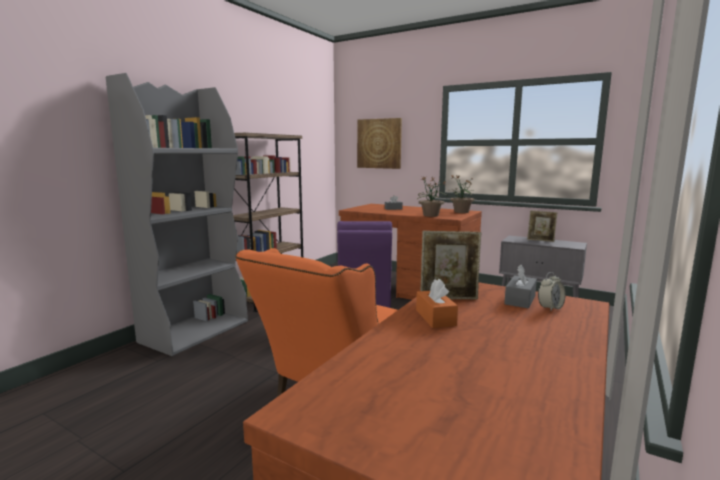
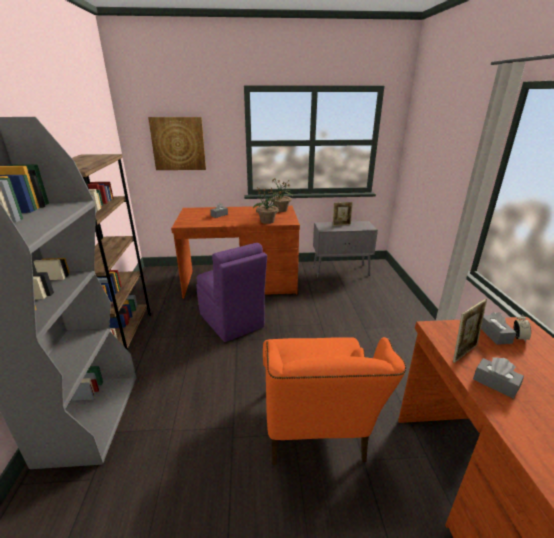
camera: 35 degrees left, 15 degrees up
orange tissue box [416,279,458,328] -> grey tissue box [473,357,524,399]

